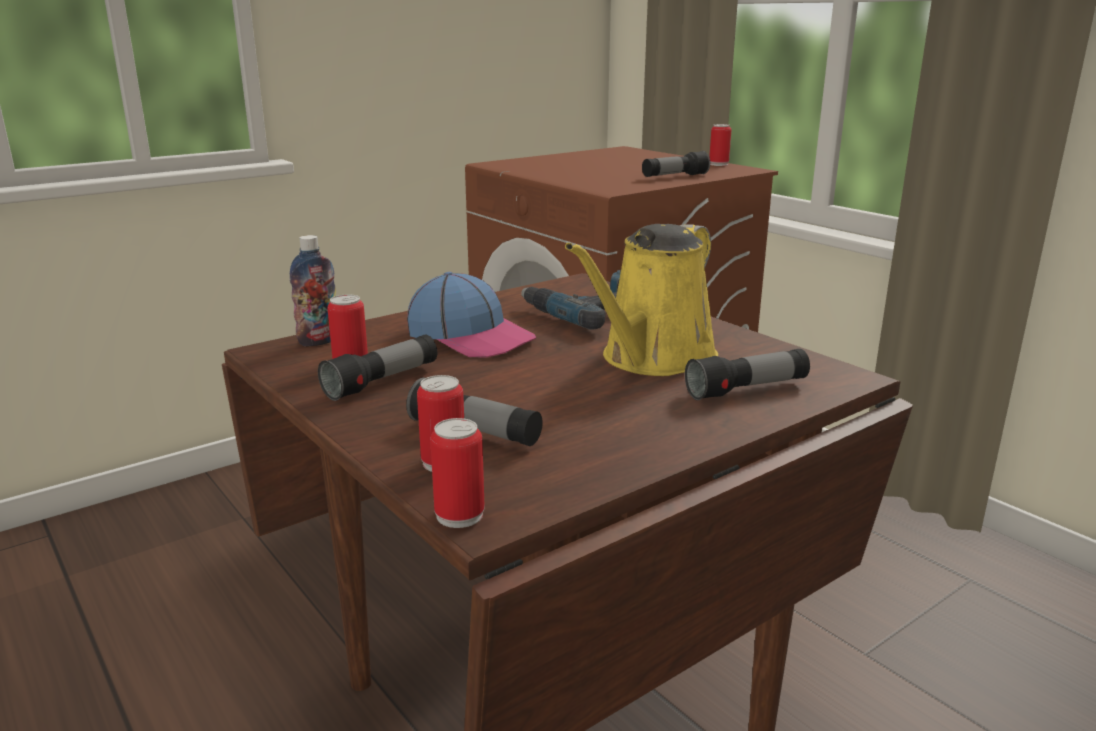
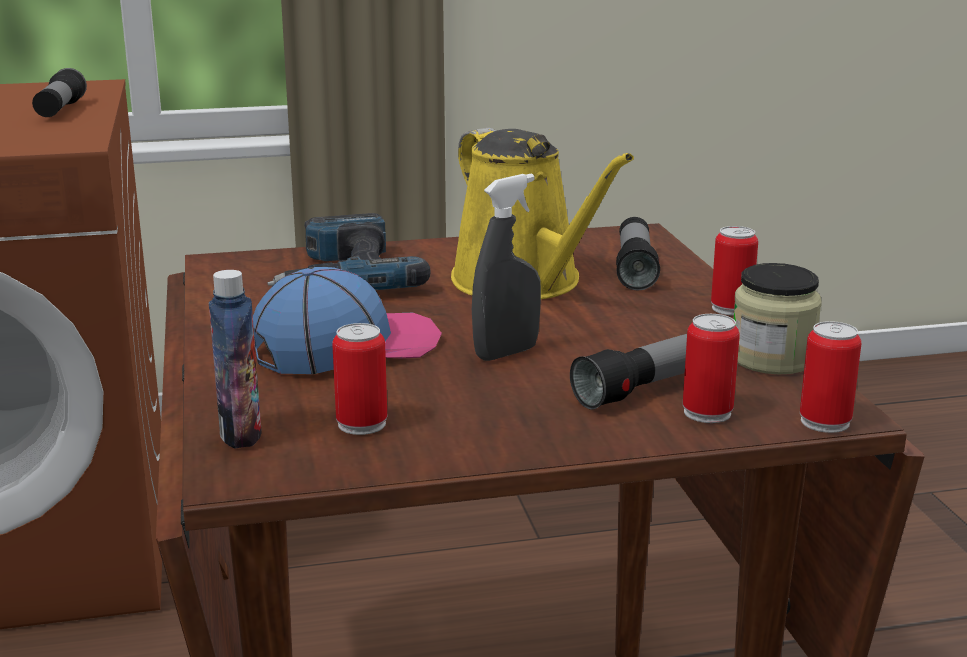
camera: 65 degrees left, 0 degrees up
flashlight [318,335,437,401] -> none
can [709,124,731,166] -> can moved to [711,226,758,316]
none -> grey spray bottle [472,174,541,361]
none -> jar [734,263,822,374]

